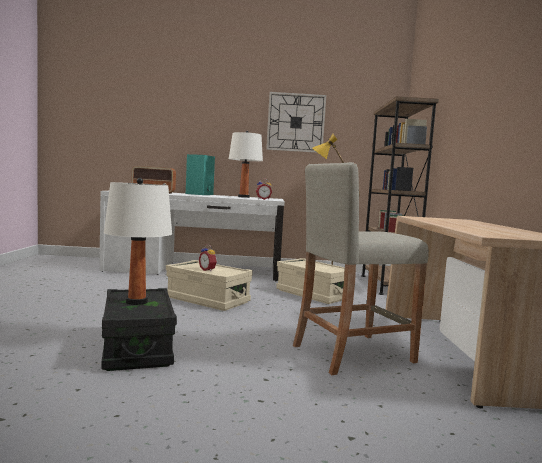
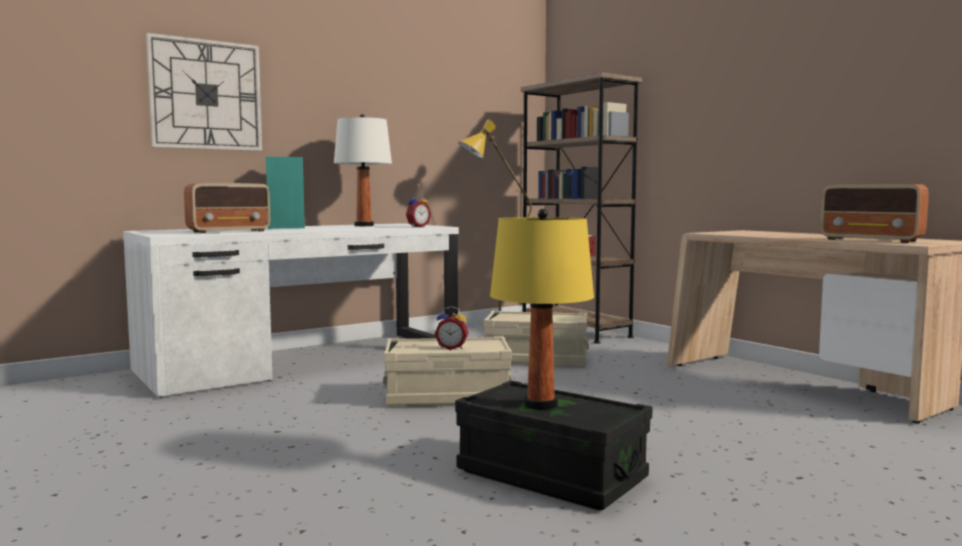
camera: 35 degrees left, 0 degrees up
white table lamp [104,178,172,305] -> yellow table lamp [490,209,594,410]
wall clock [266,92,326,153] -> wall clock moved to [146,33,262,151]
beige stool [293,162,429,375] -> none
none -> radio [820,183,929,243]

